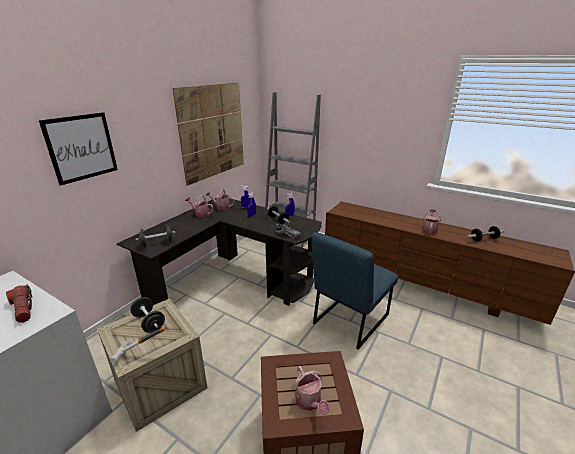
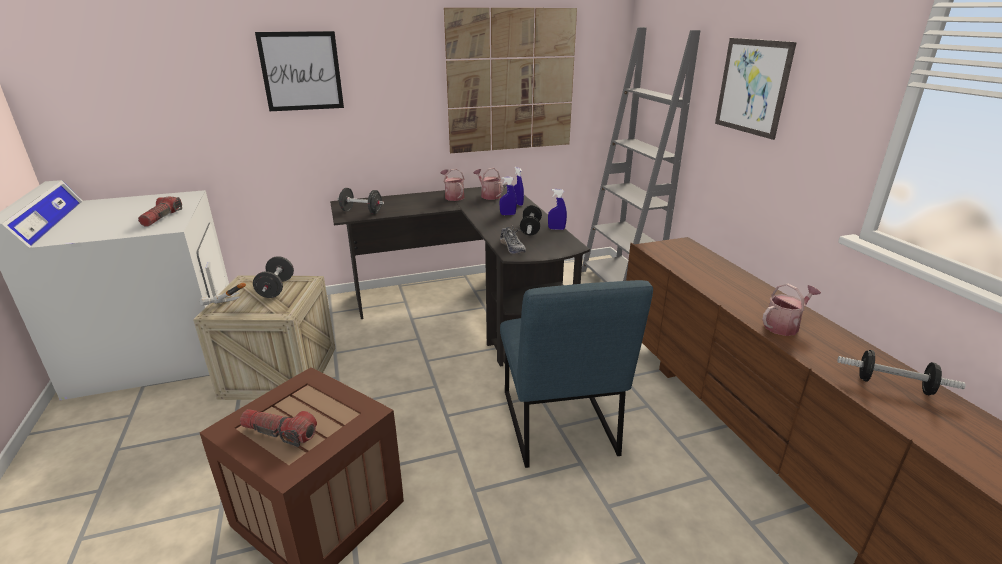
camera: 40 degrees right, 0 degrees up
watering can [295,366,330,415] -> flashlight [240,409,317,447]
blue chair [311,232,398,350] -> blue chair turned 90 degrees counterclockwise [500,280,653,468]
none -> picture [715,38,797,140]

